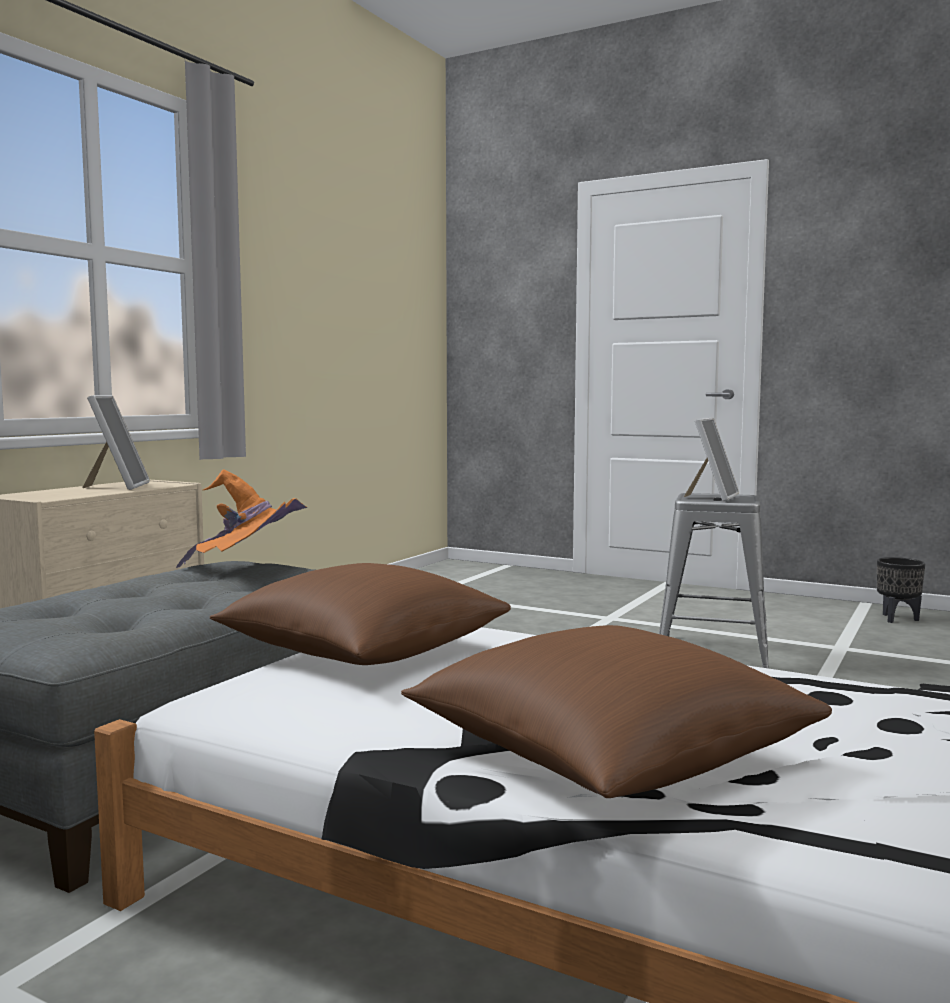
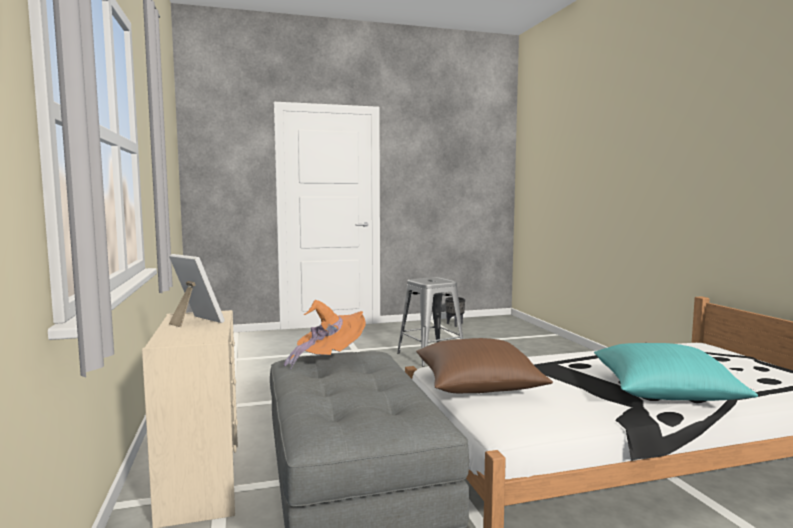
camera: 45 degrees left, 0 degrees up
brown pillow [401,625,832,798] -> turquoise pillow [594,343,758,401]
picture frame [684,418,739,501] -> none

